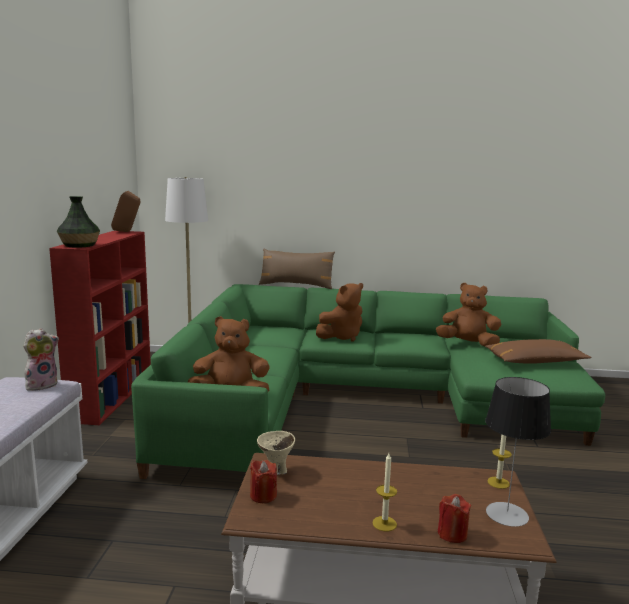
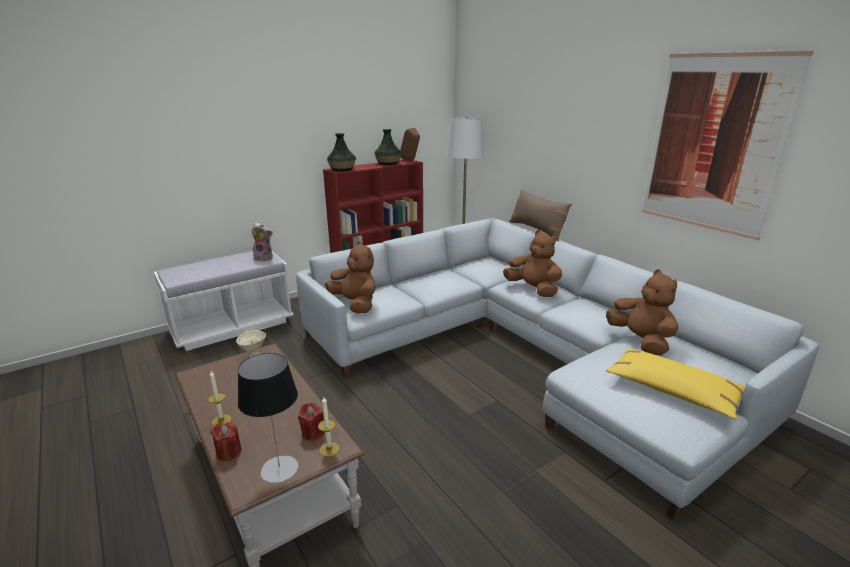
camera: 50 degrees right, 10 degrees up
green sofa [131,284,605,479] -> grey sofa [296,218,819,520]
red candle [250,460,277,503] -> red candle moved to [298,402,325,441]
brown plush toy [316,283,363,342] -> brown plush toy turned 150 degrees counterclockwise [503,230,562,297]
brown pillow [485,339,592,364] -> yellow pillow [606,348,745,420]
none -> vase [374,129,402,165]
none -> picture [642,50,814,240]

